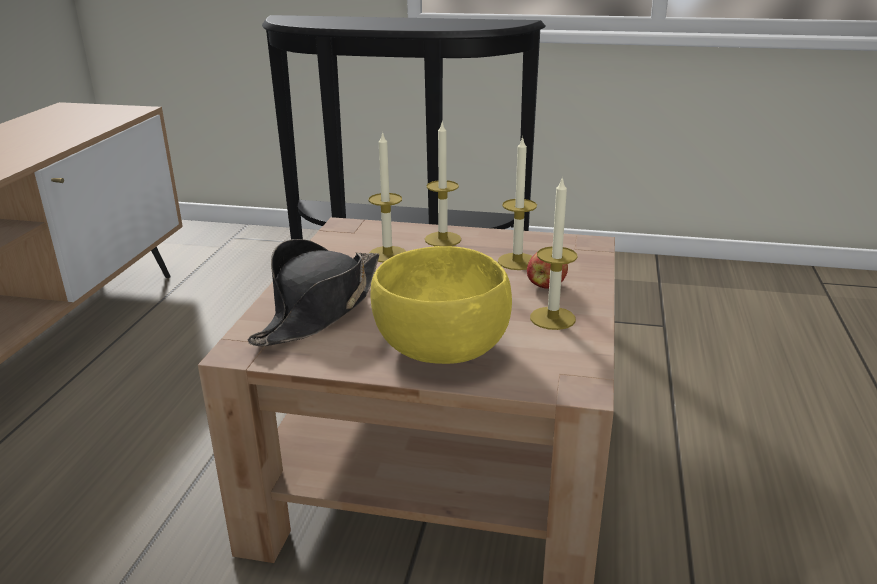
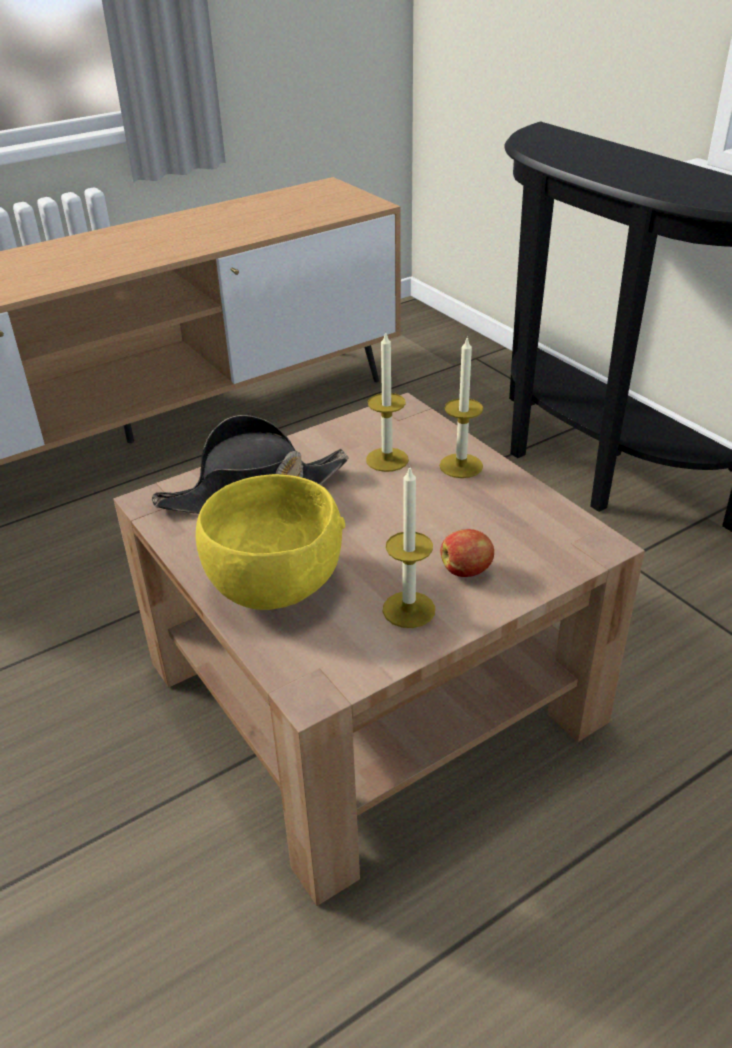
camera: 45 degrees right, 10 degrees up
candle [498,136,537,270] -> none

